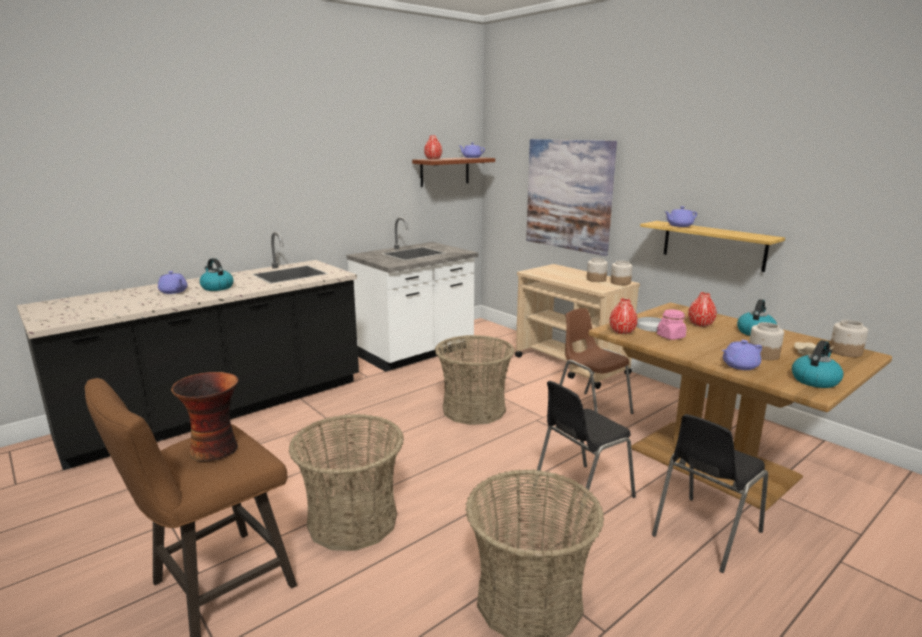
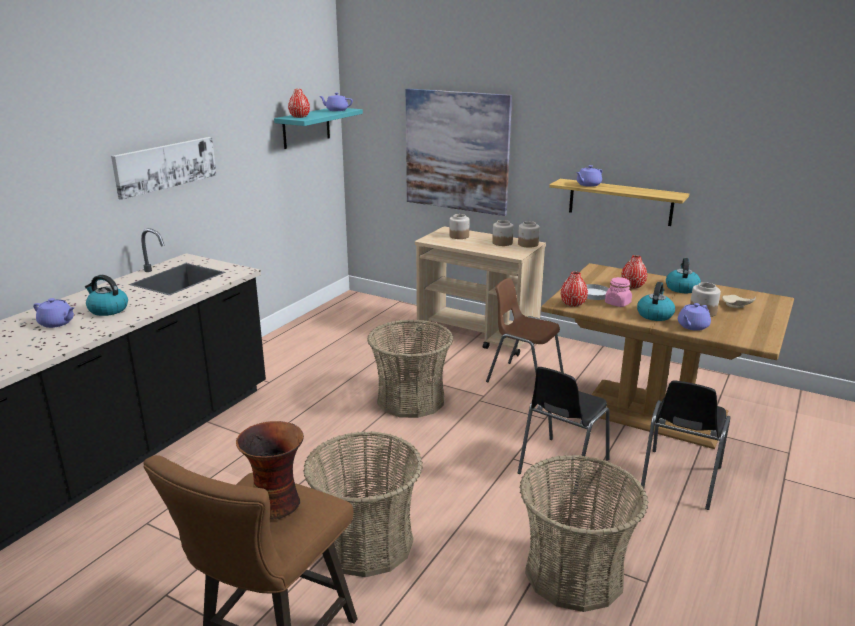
camera: 20 degrees left, 5 degrees up
white counter [346,217,478,372] -> none
brown shelf [412,157,495,187] -> turquoise shelf [274,108,363,149]
kettle [792,340,844,388] -> kettle moved to [637,282,675,321]
jar [830,320,868,357] -> jar moved to [449,214,470,239]
none -> picture [111,137,216,200]

